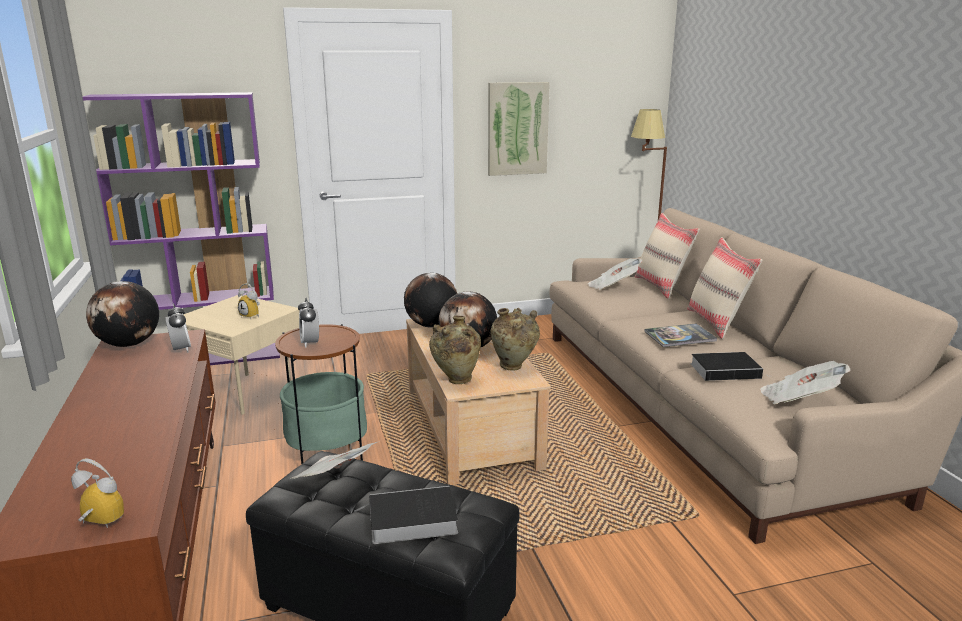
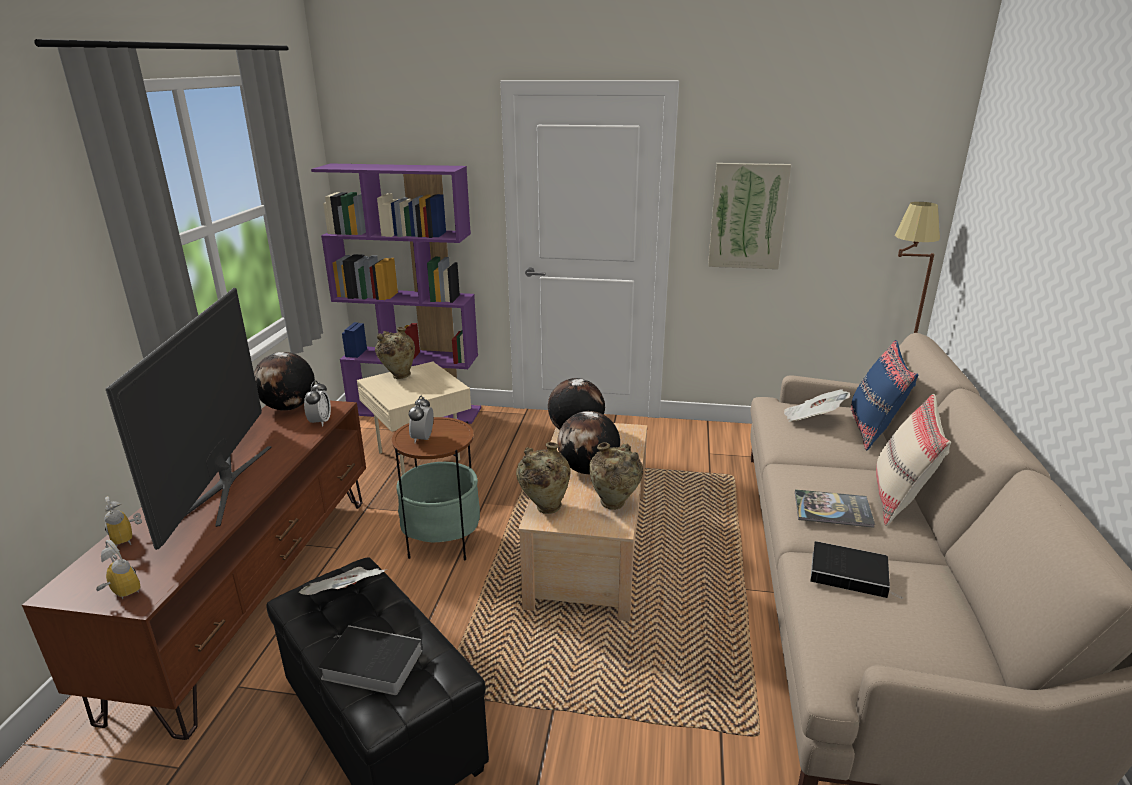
camera: 25 degrees right, 5 degrees up
alarm clock [238,283,260,319] -> alarm clock moved to [104,496,142,547]
beige pillow [635,213,700,299] -> blue pillow [851,340,918,450]
newspaper [760,361,851,404] -> none
none -> television [106,288,272,550]
none -> beige vase [375,327,415,379]

